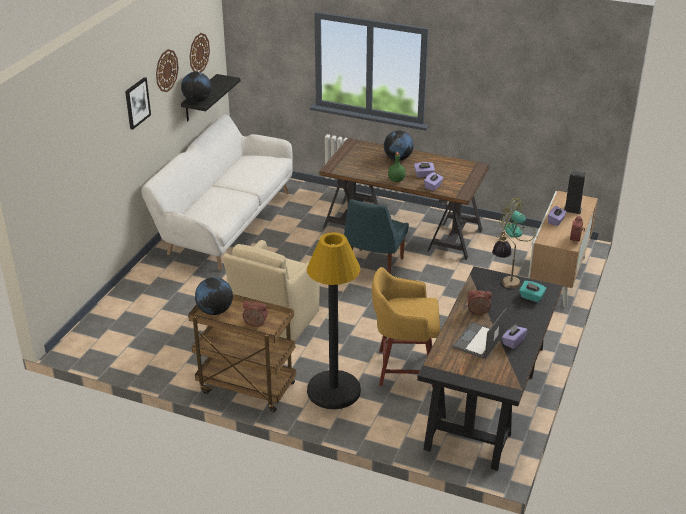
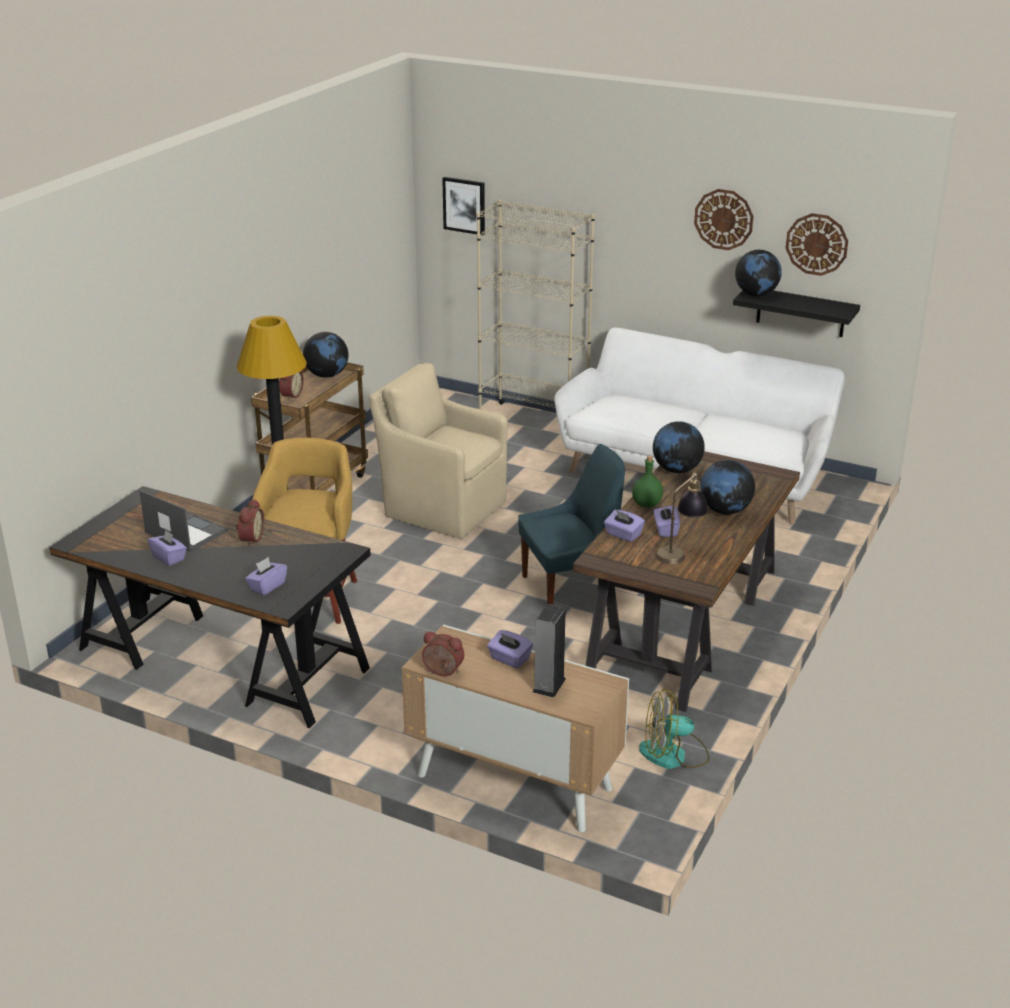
camera: 95 degrees right, 5 degrees down
picture [125,77,151,130] -> picture moved to [442,177,485,235]
blue chair [344,199,409,274] -> blue chair turned 135 degrees clockwise [518,444,625,605]
table lamp [492,230,520,289] -> table lamp moved to [655,472,708,564]
fan [500,198,536,241] -> fan turned 135 degrees counterclockwise [639,689,710,769]
turquoise tissue box [519,281,546,303] -> purple tissue box [245,557,287,596]
none -> beige bookcase [477,200,595,410]
none -> globe [653,421,705,473]

